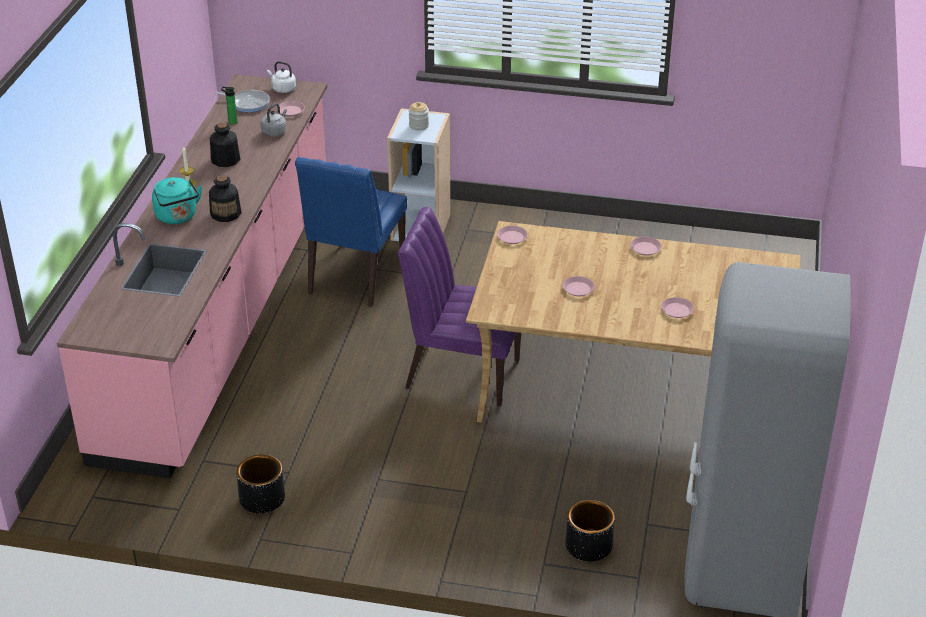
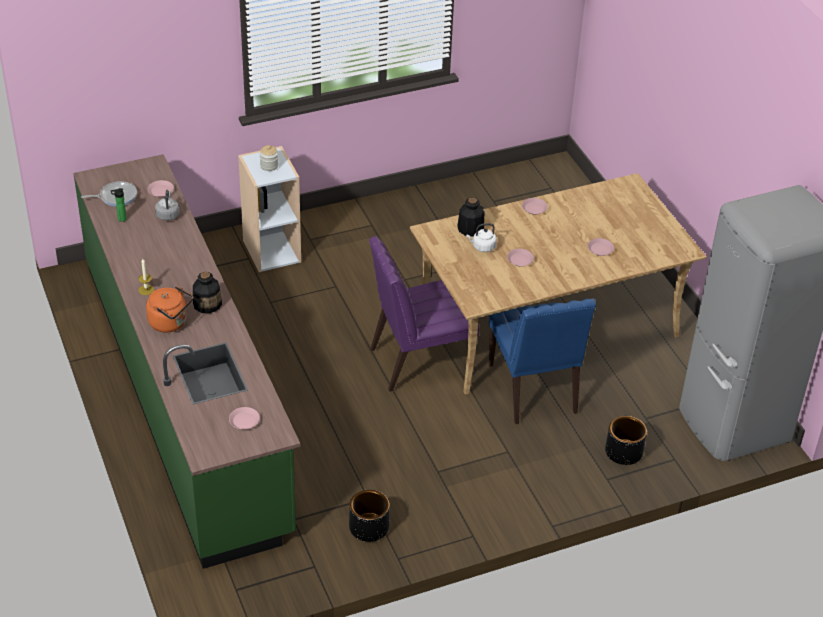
camera: 35 degrees left, 5 degrees up
pink counter [57,74,328,478] -> green counter [73,154,300,569]
turquoise kettle [152,177,202,224] -> orange kettle [146,286,193,333]
bottle [210,122,240,167] -> bottle moved to [457,198,484,237]
white kettle [267,61,296,93] -> white kettle moved to [466,223,497,252]
blue chair [295,157,407,307] -> blue chair moved to [489,298,596,424]
pink plate [497,226,528,244] -> pink plate moved to [229,407,260,429]

